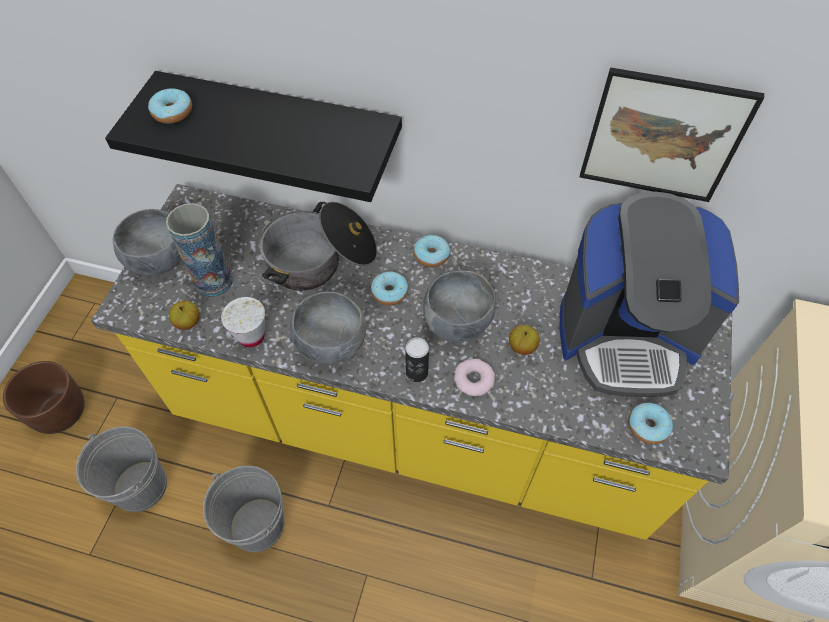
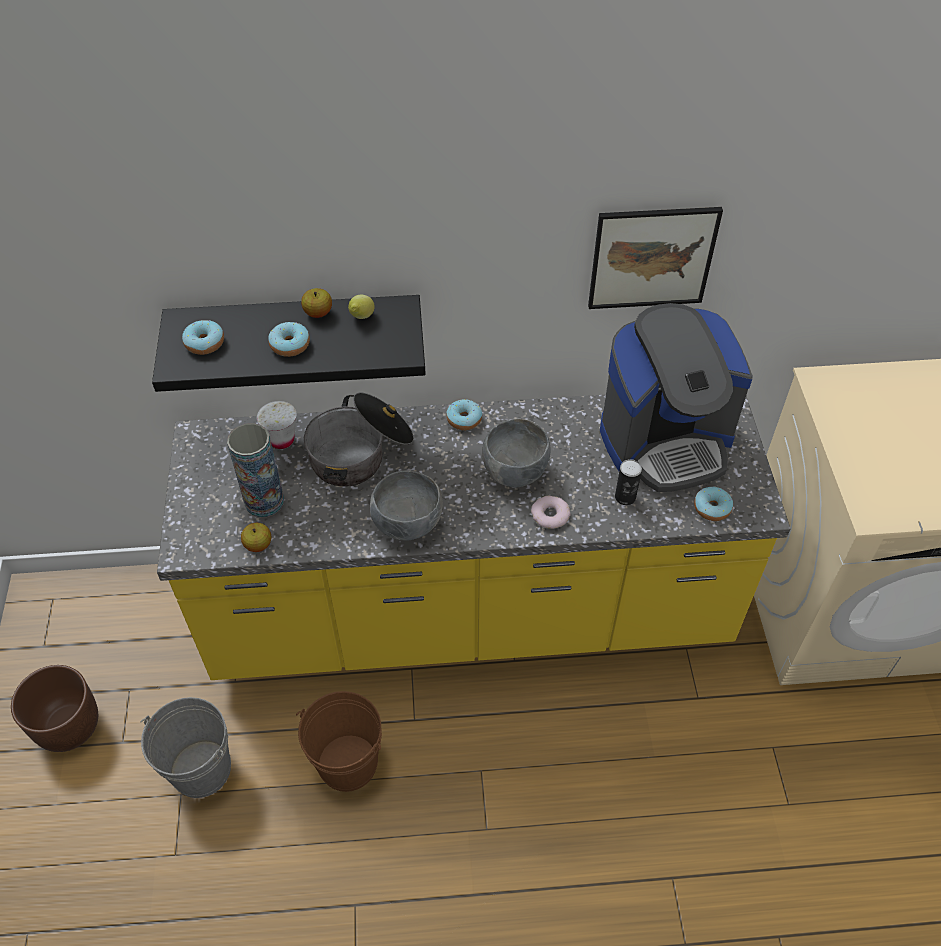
camera: 20 degrees left, 5 degrees down
grey bowl [113,209,182,276] -> none
grey bucket [203,466,285,552] -> brown bucket [296,691,382,792]
white cup [221,297,265,348] -> white cup moved to [257,401,296,449]
donut [371,271,408,306] -> donut moved to [268,322,310,357]
can [405,337,429,382] -> can moved to [615,459,642,505]
apple [509,325,540,355] -> apple moved to [301,288,332,318]
none -> lemon [348,295,375,319]

